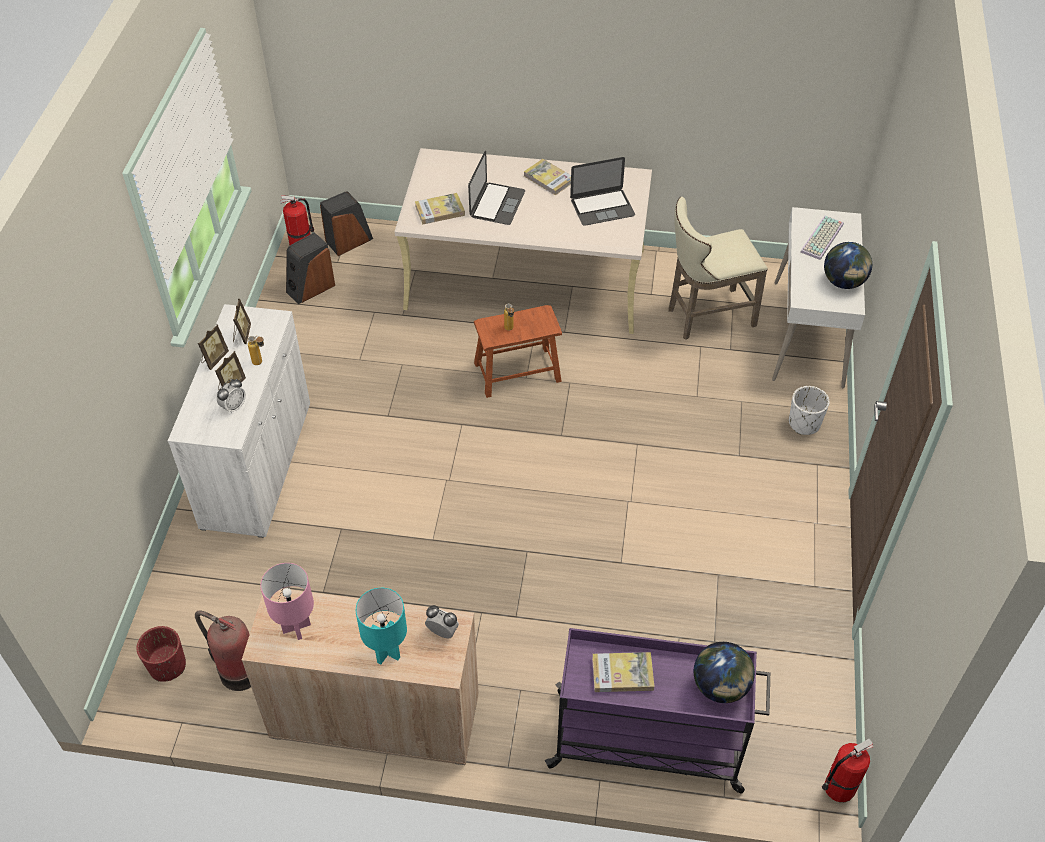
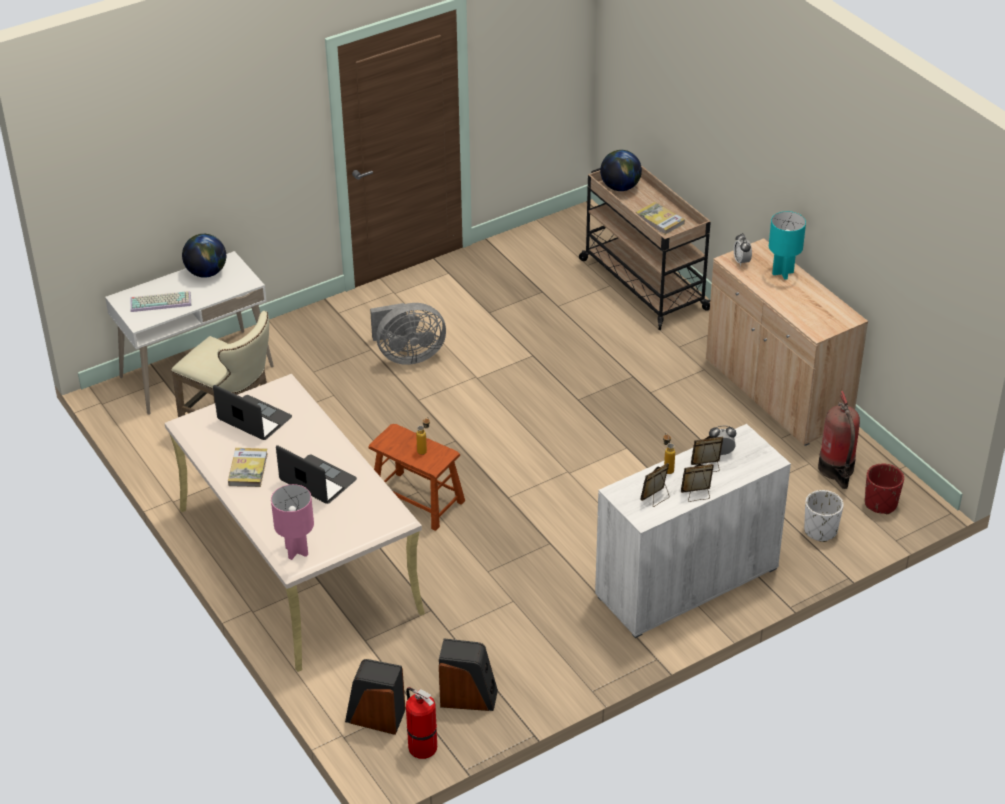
camera: 130 degrees left, 10 degrees down
pink table lamp [260,563,314,640] -> pink table lamp moved to [271,484,314,560]
book [415,193,465,225] -> none
laptop [468,151,525,225] -> laptop turned 60 degrees clockwise [276,445,357,504]
purple cart [545,628,770,794] -> beige cart [579,165,711,330]
white planter [789,386,830,435] -> white planter moved to [804,490,844,542]
fire extinguisher [822,738,874,802] -> none
none -> grey fan [370,303,446,365]

